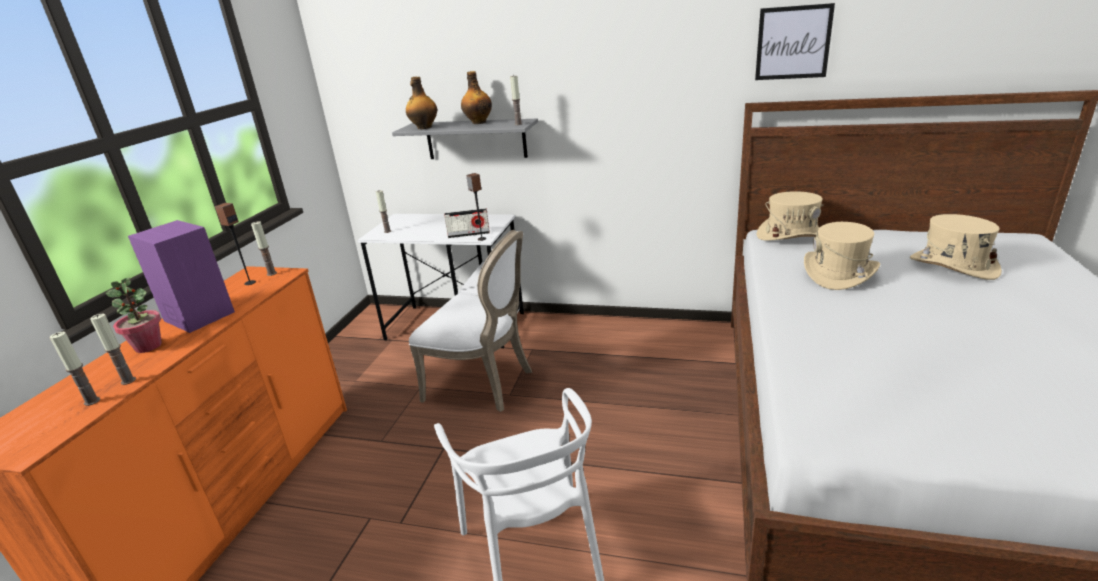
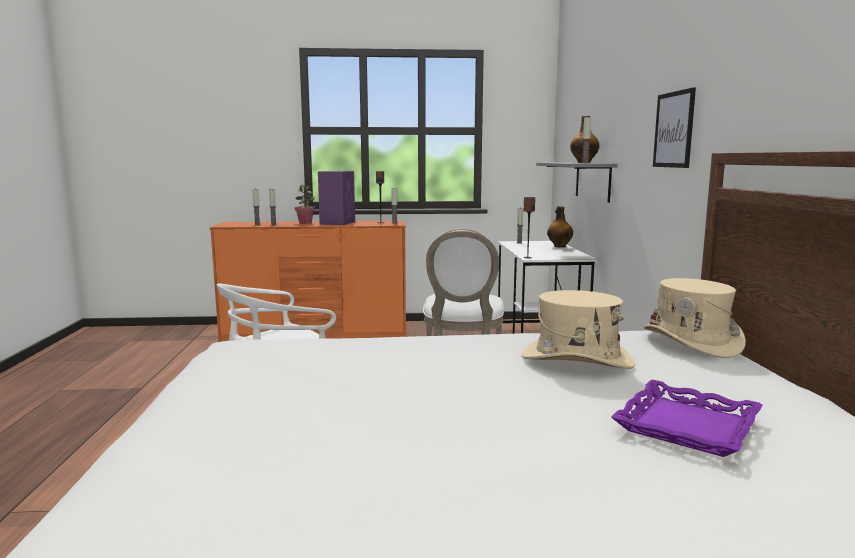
camera: 70 degrees right, 15 degrees down
bottle [406,77,437,129] -> bottle moved to [547,206,573,248]
radio [444,208,490,238] -> none
picture [755,3,835,80] -> picture moved to [653,87,696,168]
beige hat [910,214,1002,280] -> purple tray [611,379,763,457]

